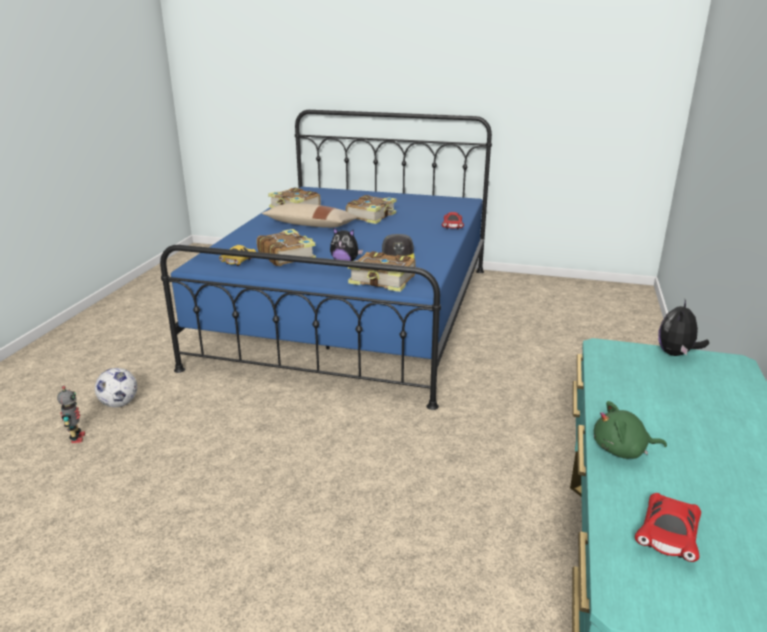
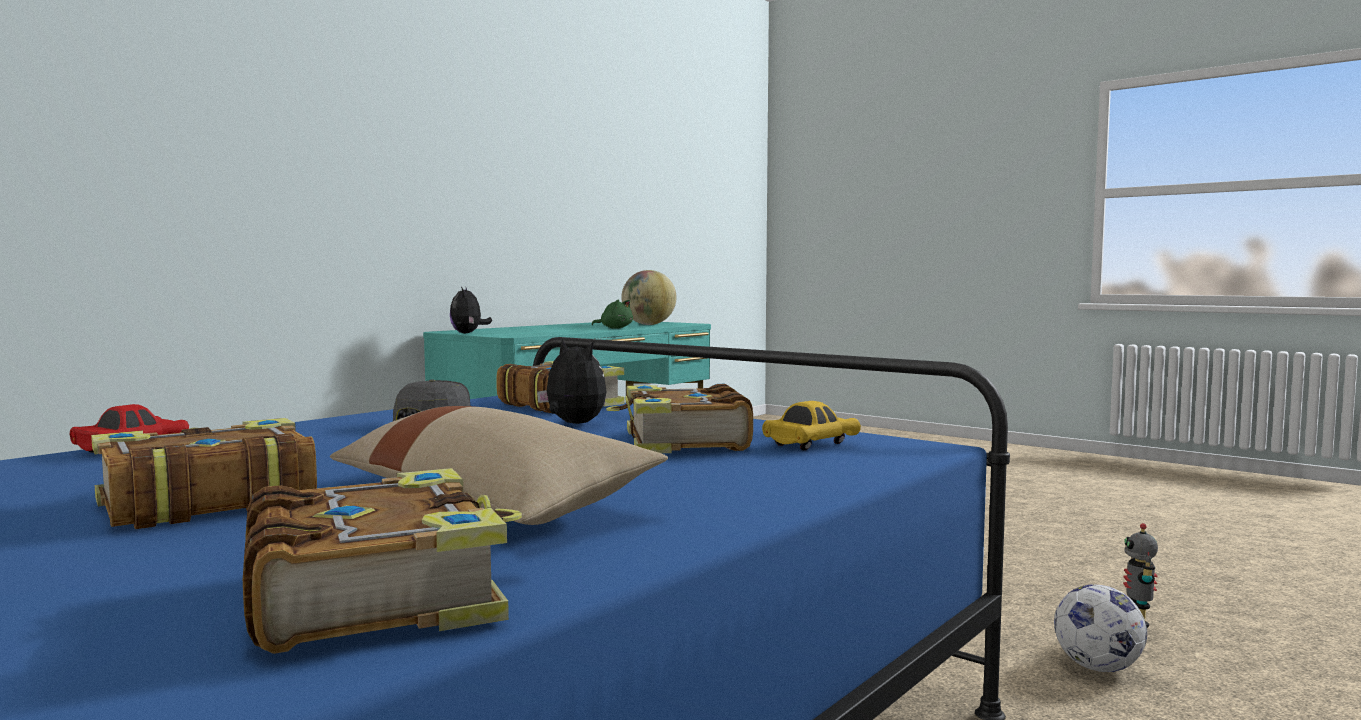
camera: 155 degrees left, 20 degrees down
red toy car [635,493,701,562] -> globe [621,270,676,325]
plush toy [659,300,709,356] -> plush toy turned 120 degrees clockwise [450,286,492,334]

